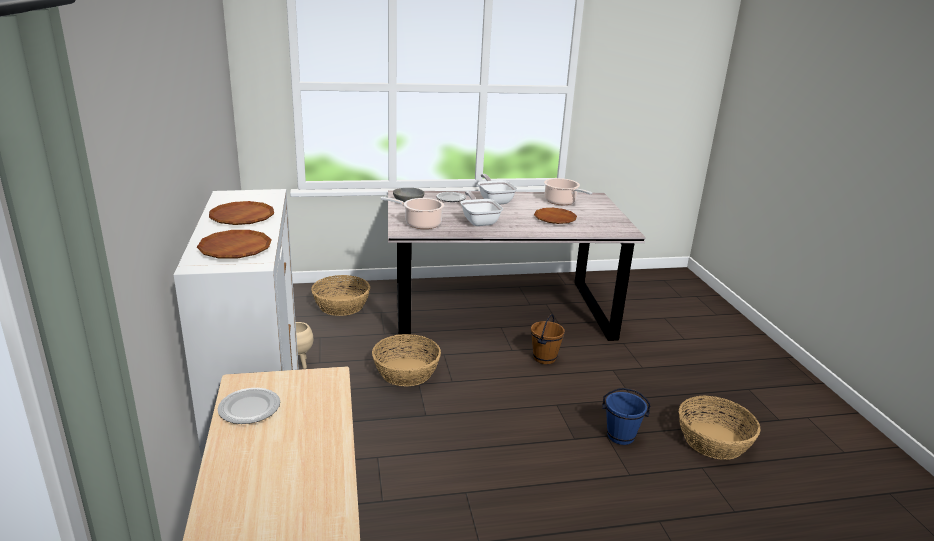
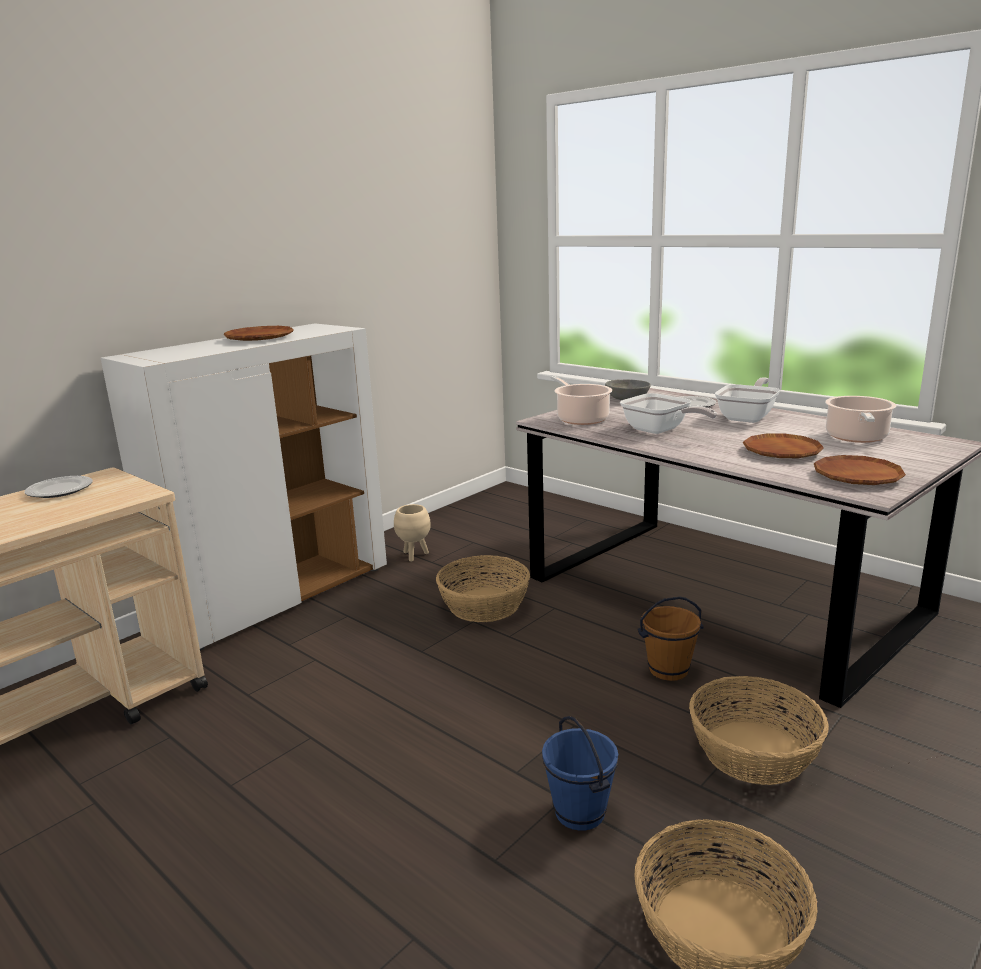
camera: 55 degrees right, 5 degrees down
brown plate [197,230,272,259] -> brown plate moved to [814,455,906,485]
basket [311,275,370,316] -> basket moved to [689,676,829,785]
frying pan [460,191,503,226] -> frying pan turned 105 degrees clockwise [620,393,717,434]

